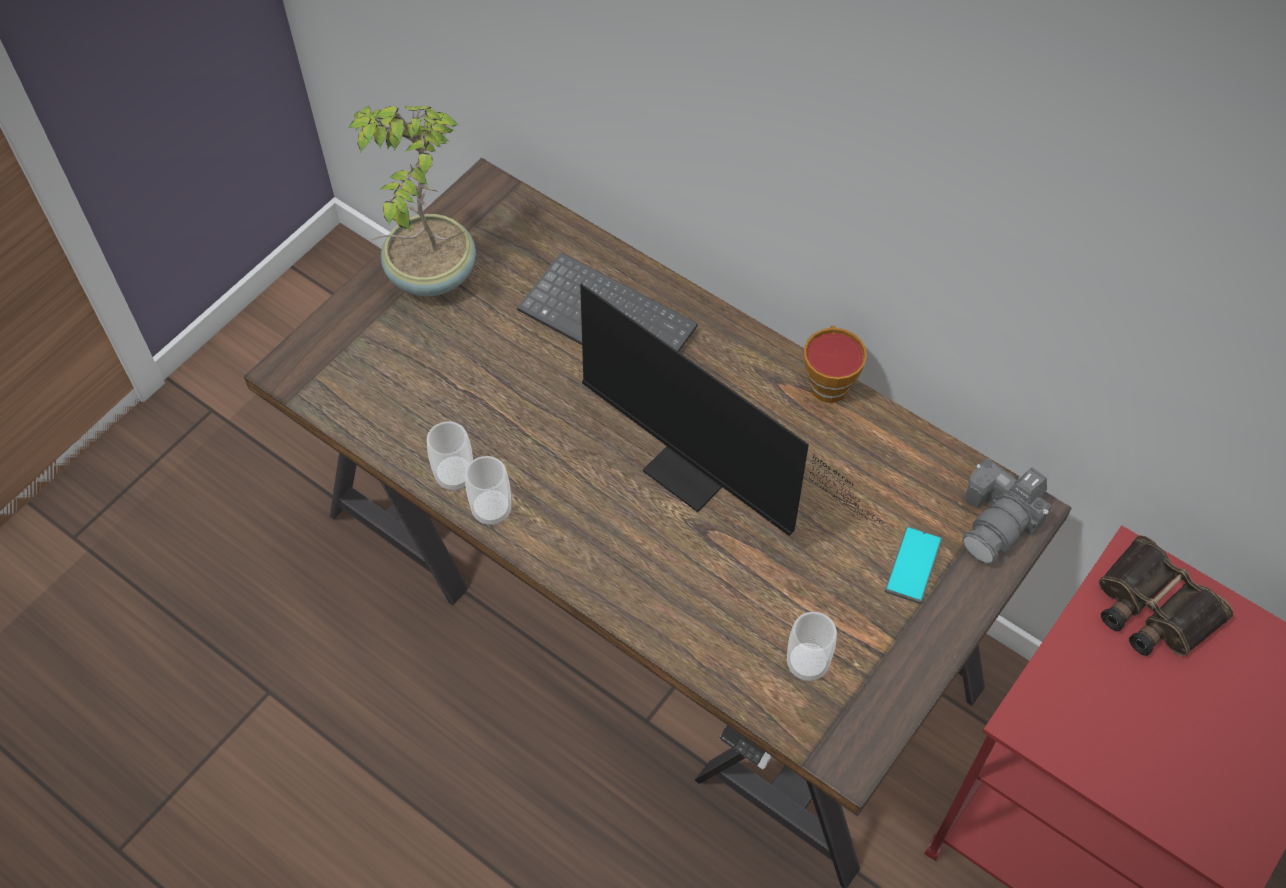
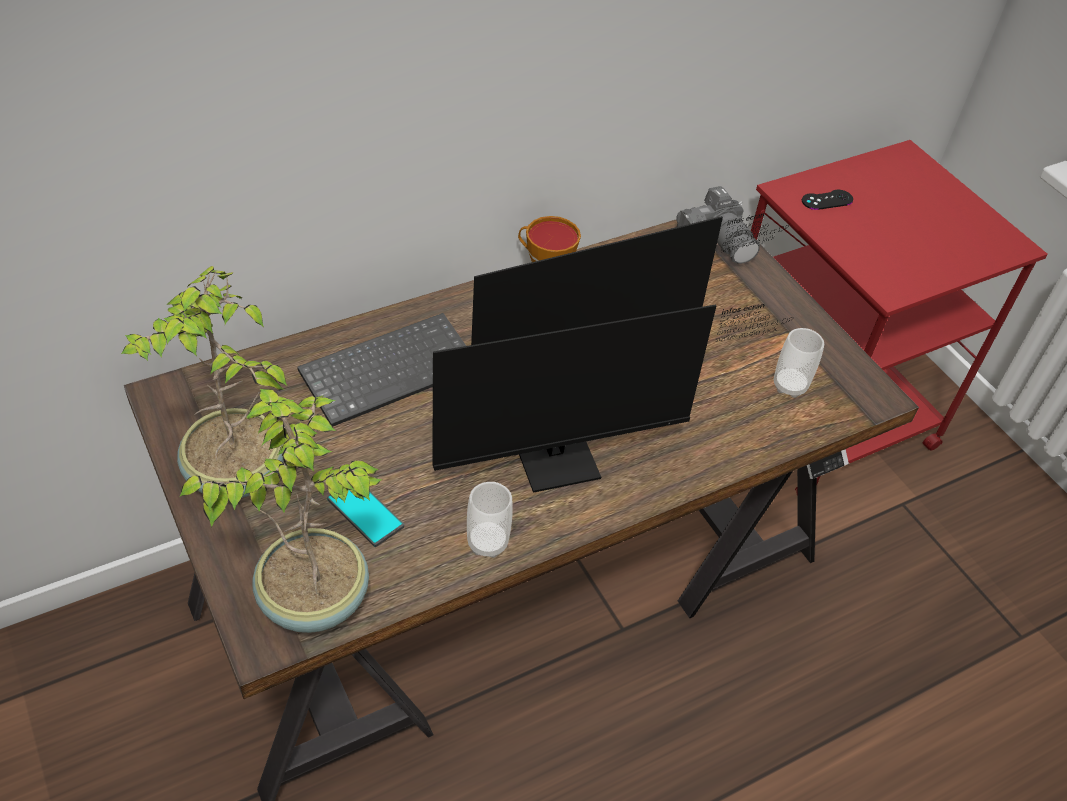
camera: 70 degrees left, 10 degrees down
cup [465,456,511,525] -> none
phone [885,526,942,604] -> phone moved to [327,490,404,547]
binoculars [1099,535,1233,656] -> black game controller [802,190,853,210]
none -> potted plant [179,389,383,633]
none -> monitor [432,304,793,493]

